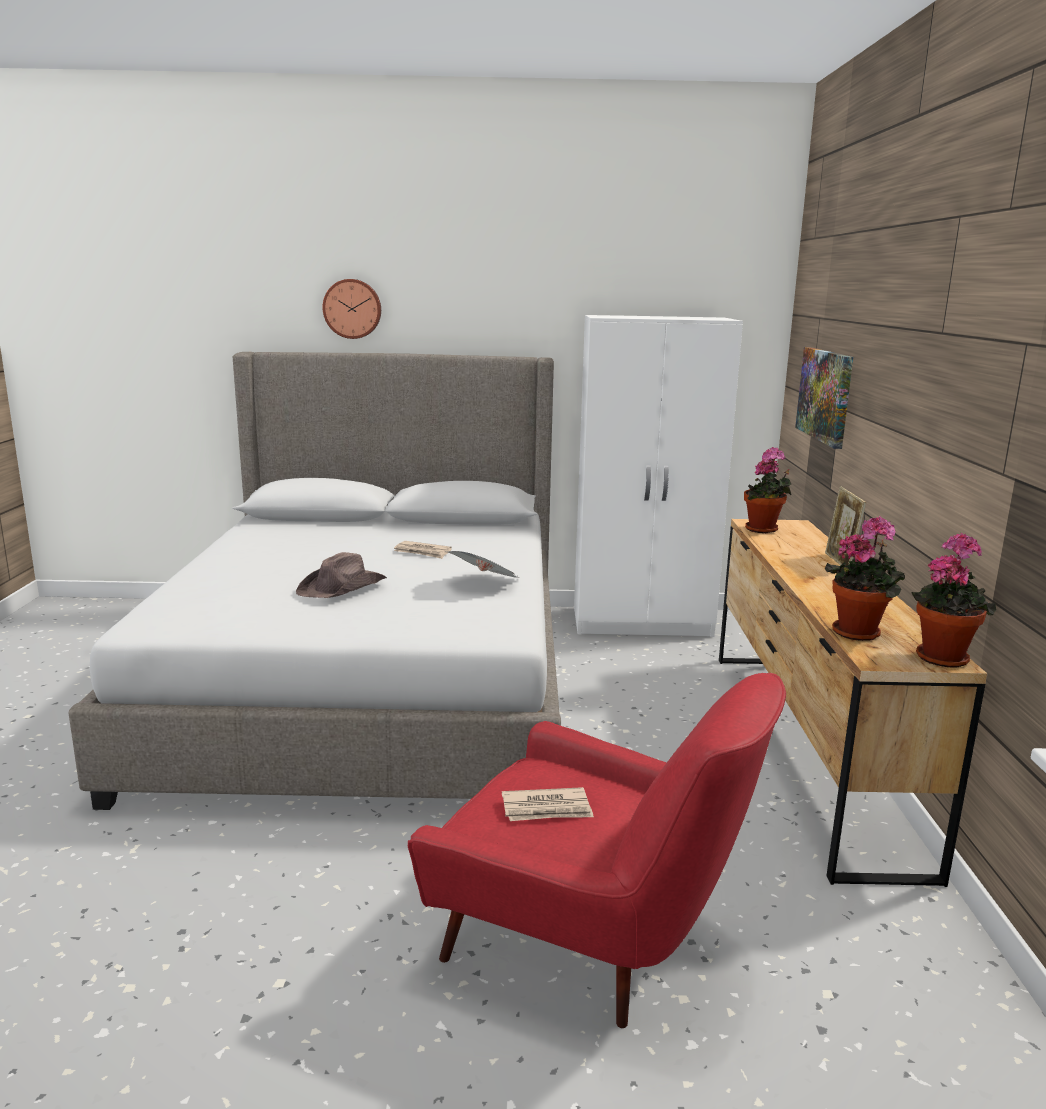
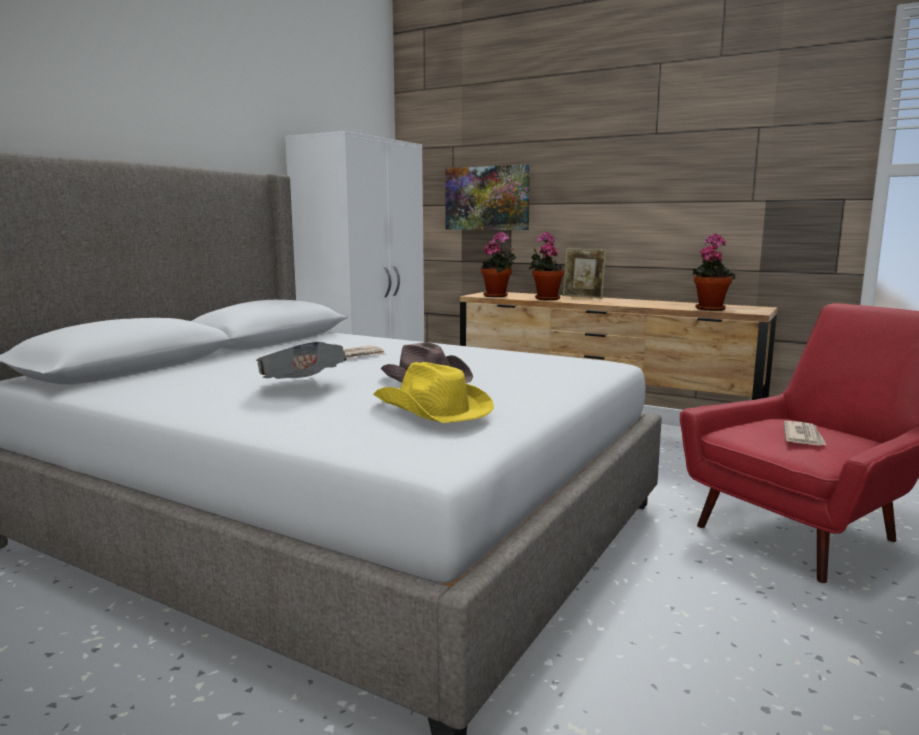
camera: 60 degrees left, 5 degrees down
wall clock [322,279,381,339] -> none
newspaper [448,551,517,578] -> newspaper moved to [257,342,347,379]
potted plant [911,532,996,668] -> potted plant moved to [529,232,564,300]
none -> yellow hat [373,362,494,423]

